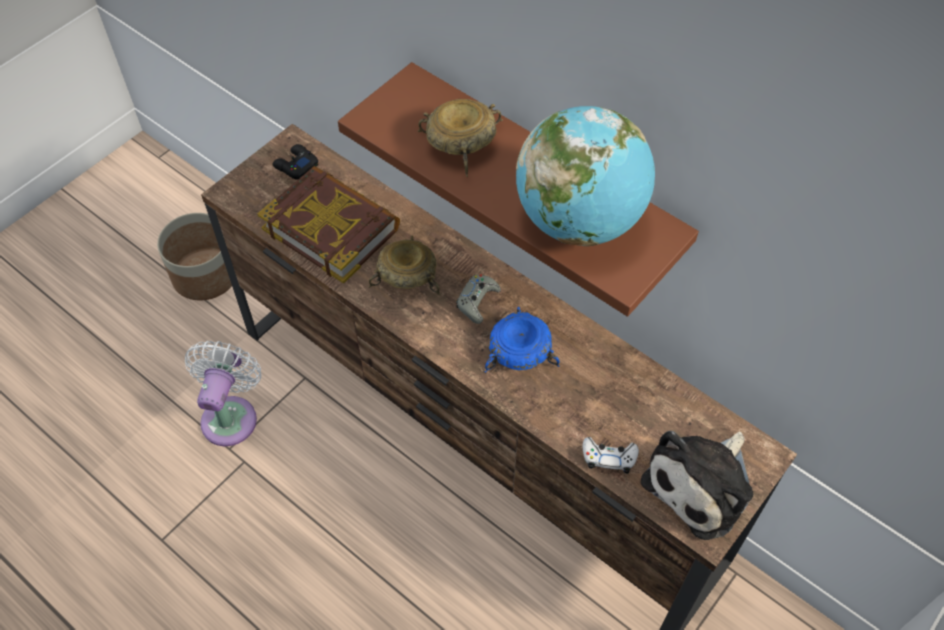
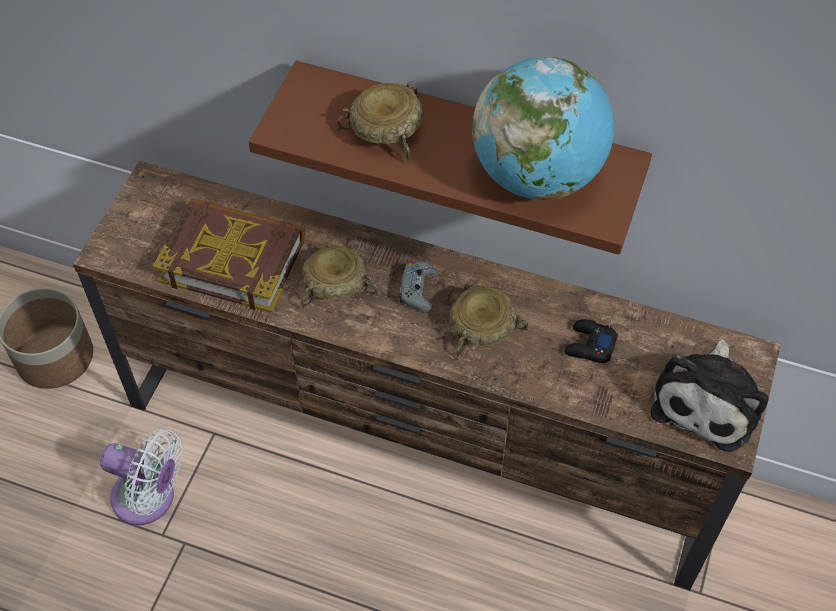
camera: 20 degrees left, 0 degrees up
white fan [185,341,261,446] -> white fan turned 120 degrees clockwise [100,429,182,525]
black game controller [272,144,318,179] -> black game controller moved to [565,319,618,363]
blue bowl [485,307,560,373] -> beige bowl [450,282,529,359]
white game controller [583,437,639,474] -> none

